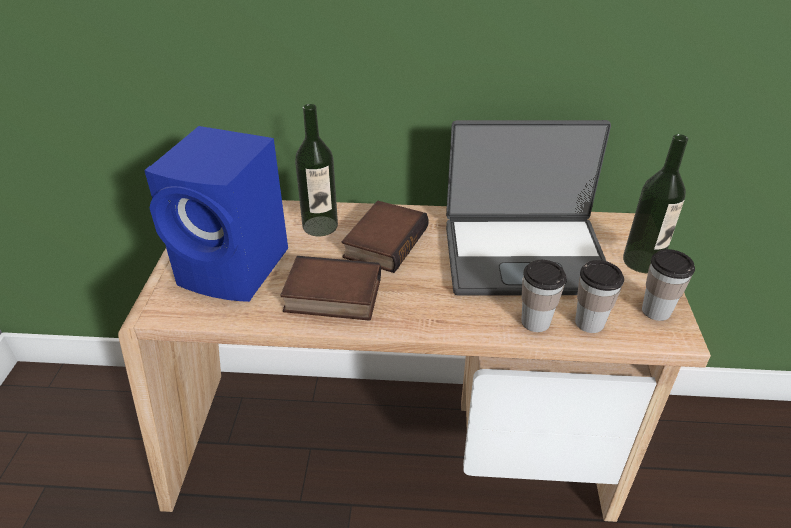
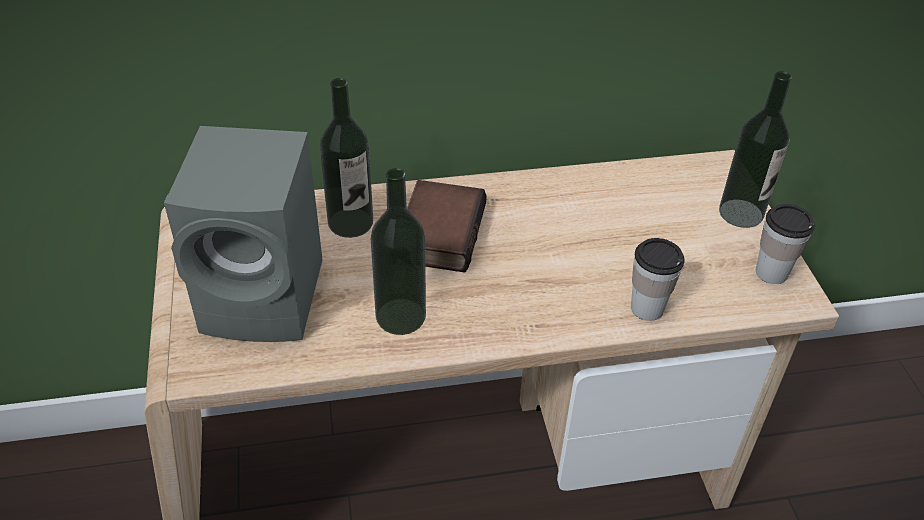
camera: 15 degrees left, 5 degrees up
blue speaker [144,126,288,302] -> grey speaker [164,126,323,342]
book [280,256,381,321] -> bottle [371,168,426,335]
laptop [446,120,611,296] -> none
cup [575,260,624,333] -> none

